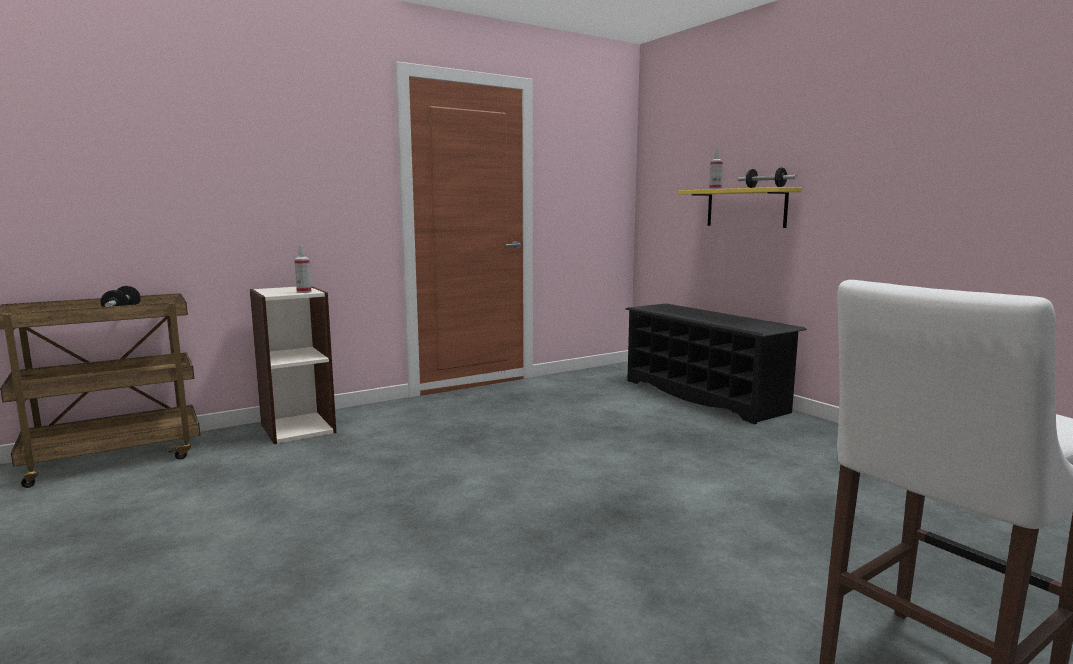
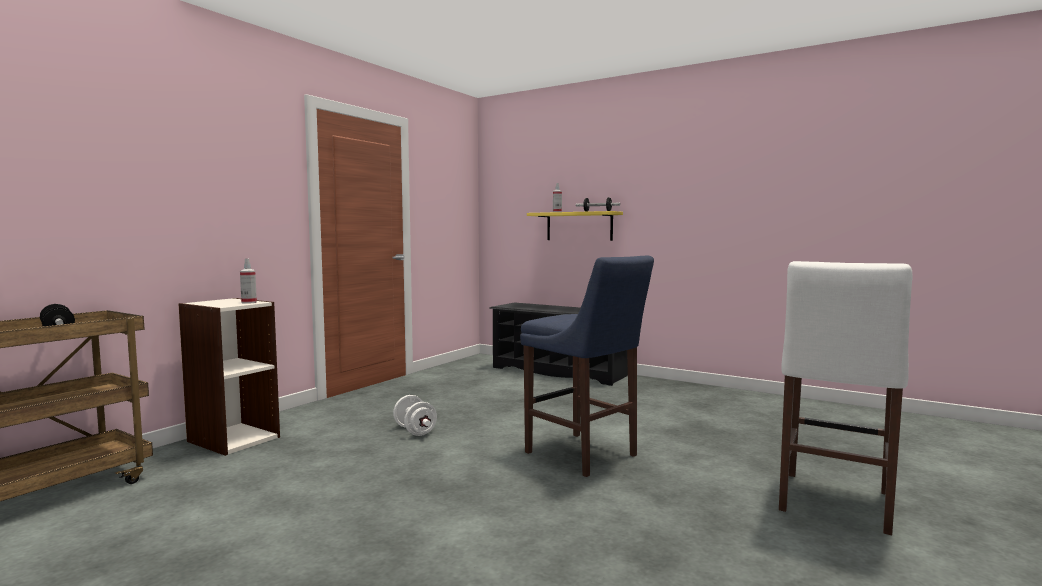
camera: 25 degrees left, 5 degrees down
none -> white dumbbell [393,395,437,436]
none -> blue stool [520,256,654,477]

